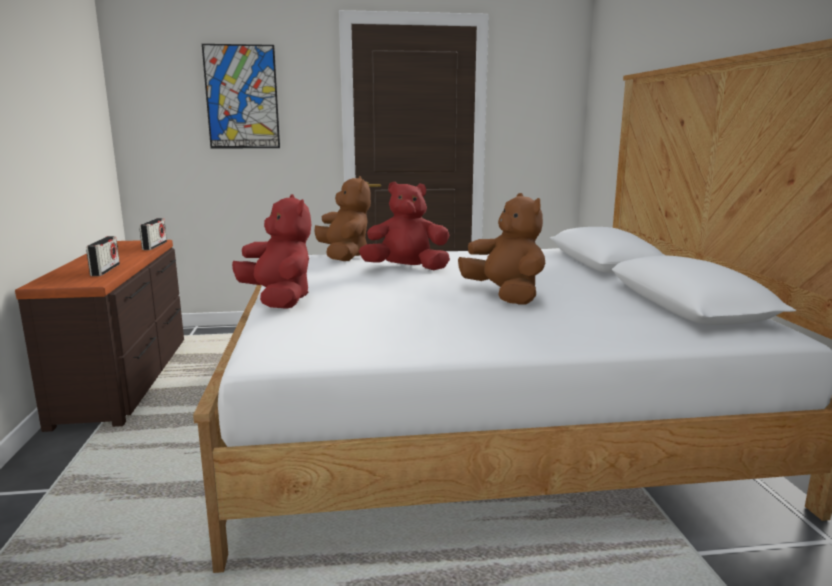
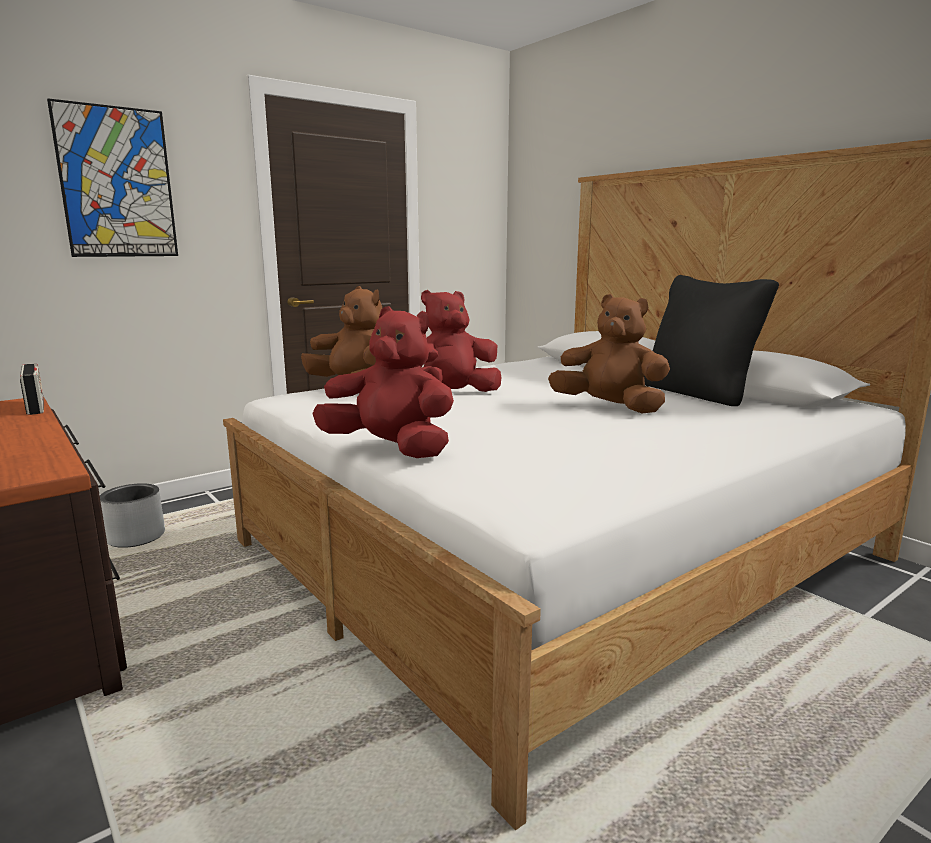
camera: 30 degrees left, 0 degrees up
radio [86,236,120,276] -> none
none -> grey planter [100,483,165,548]
none -> black pillow [644,275,779,406]

